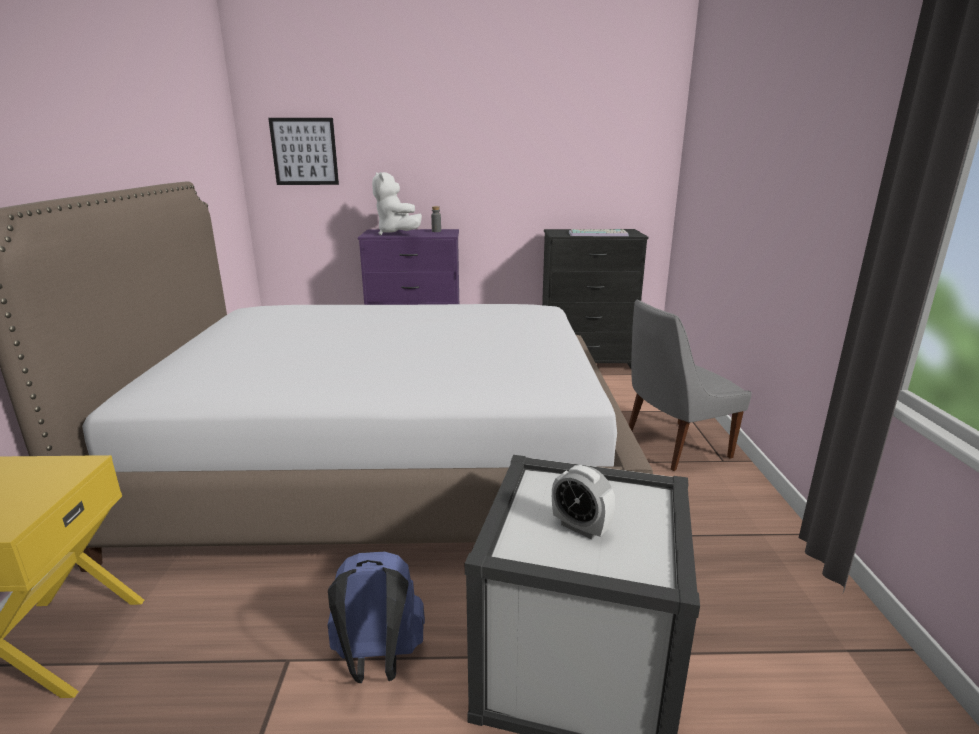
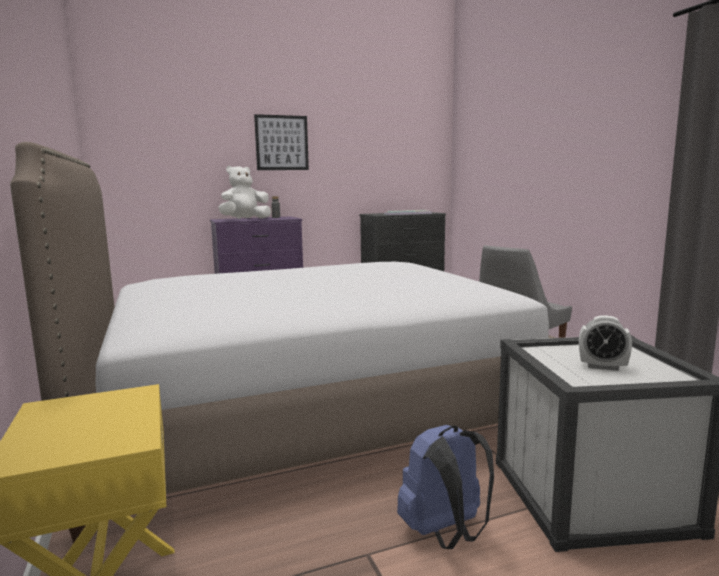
camera: 20 degrees left, 10 degrees down
picture [268,118,339,185] -> picture moved to [254,114,309,170]
white plush toy [372,172,422,235] -> white plush toy turned 105 degrees clockwise [218,166,271,219]

